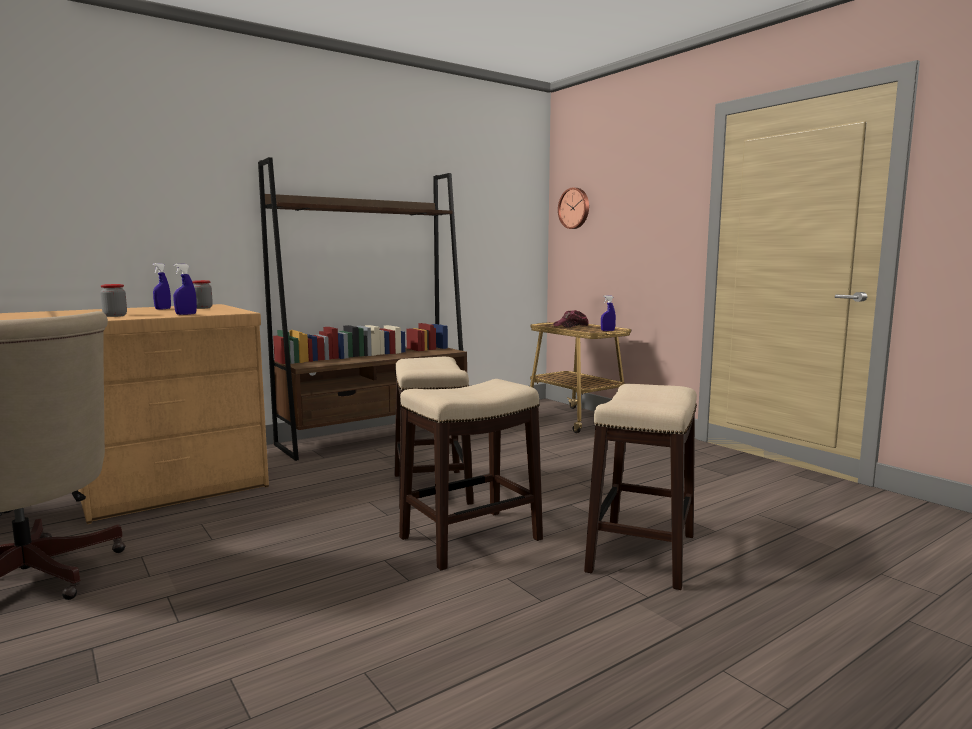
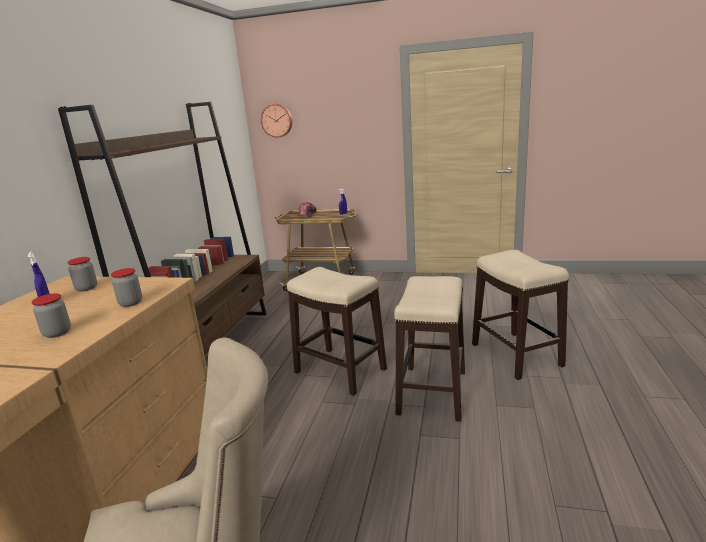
camera: 40 degrees left, 10 degrees up
blue spray bottle [173,264,197,315] -> jar [111,268,142,307]

